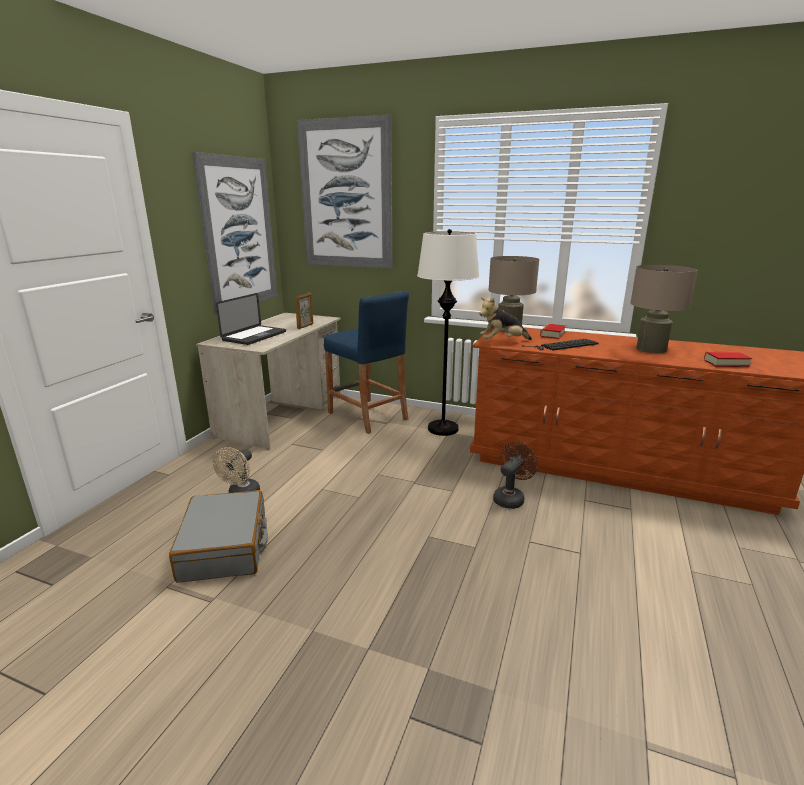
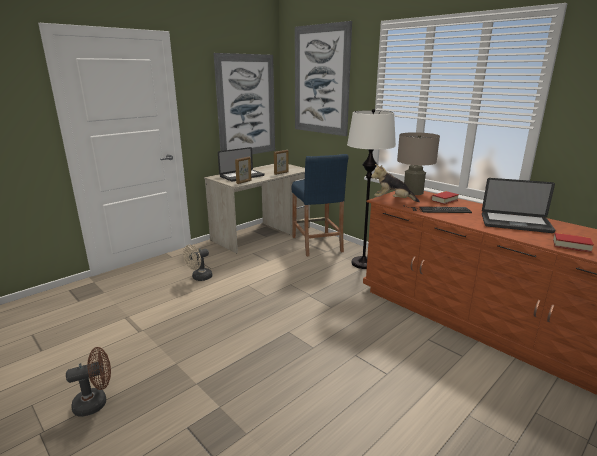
camera: 25 degrees right, 0 degrees up
grey suitcase [169,490,268,583] -> none
brown fan [493,442,538,509] -> brown fan moved to [66,347,111,417]
beige table lamp [630,265,698,353] -> laptop [482,178,555,233]
none -> picture frame [235,157,251,184]

